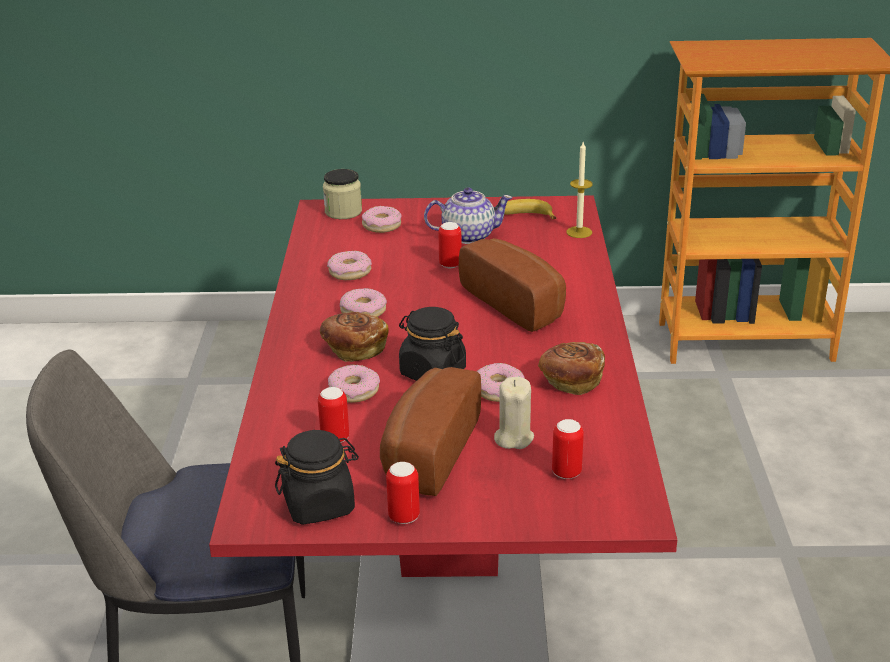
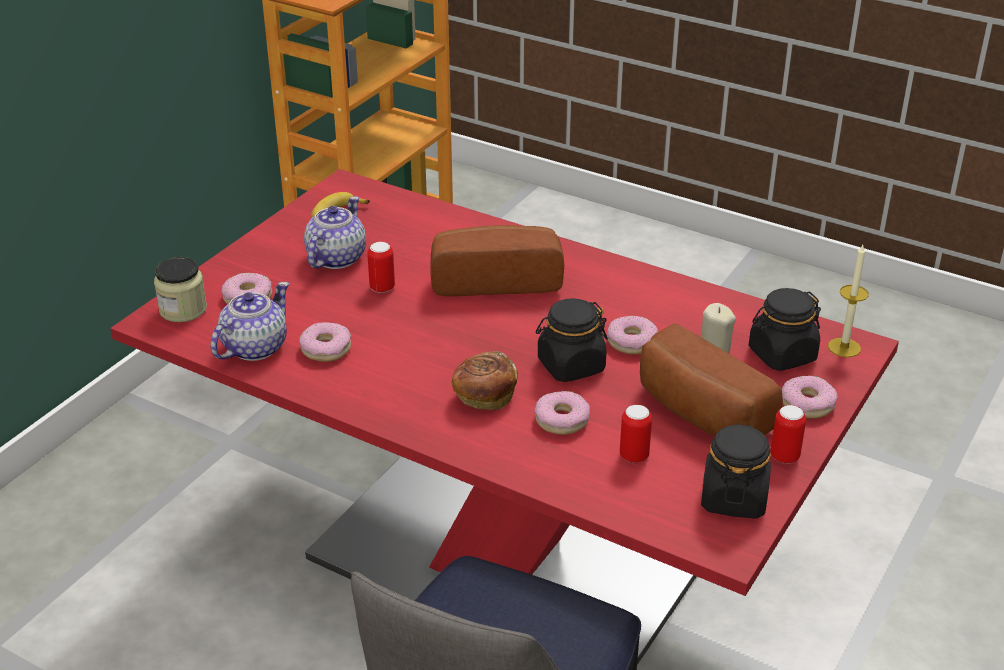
camera: 60 degrees left, 5 degrees up
donut [340,288,387,317] -> donut moved to [782,376,838,419]
bread [538,342,605,395] -> none
can [552,419,584,479] -> black jar [749,288,821,371]
candle [566,142,593,238] -> candle moved to [828,245,869,357]
none -> teapot [211,282,289,361]

